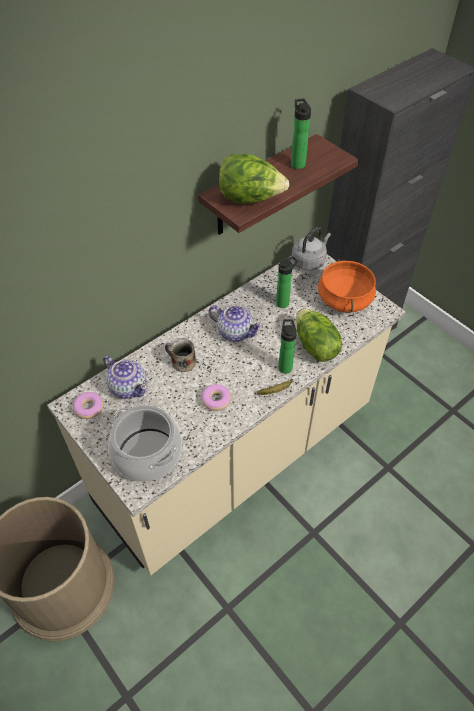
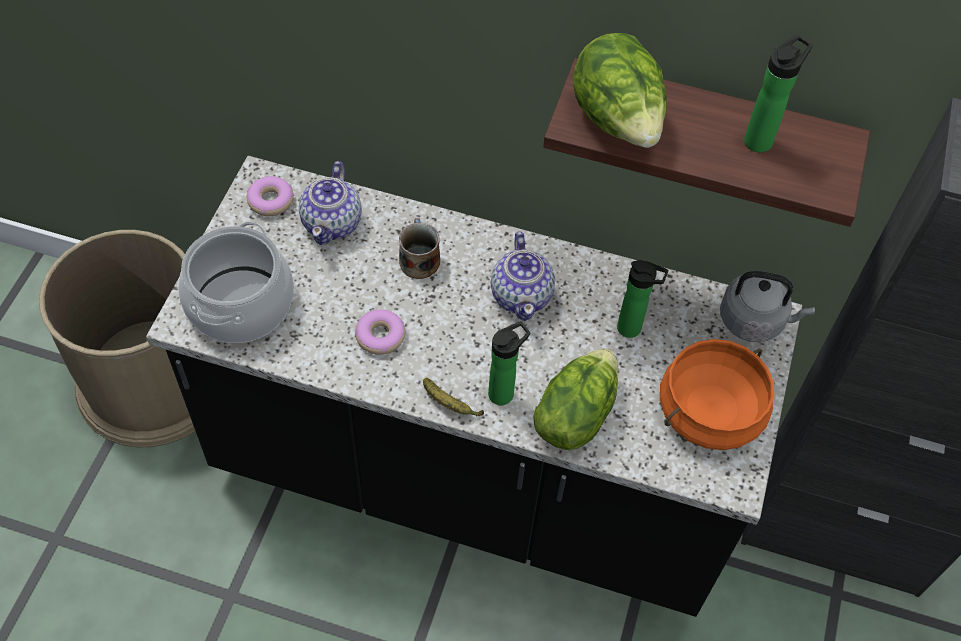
camera: 55 degrees right, 5 degrees up
beige counter [47,254,405,575] -> black counter [146,156,802,617]

